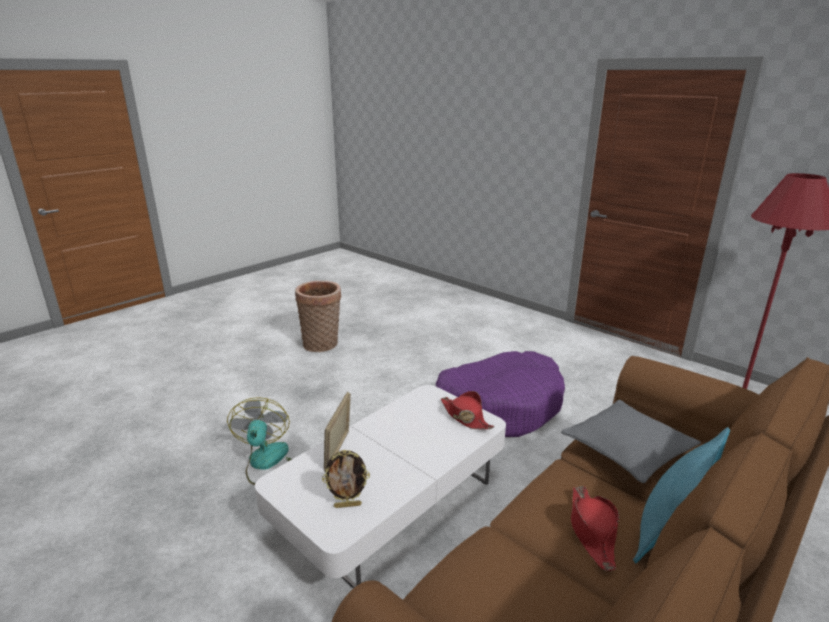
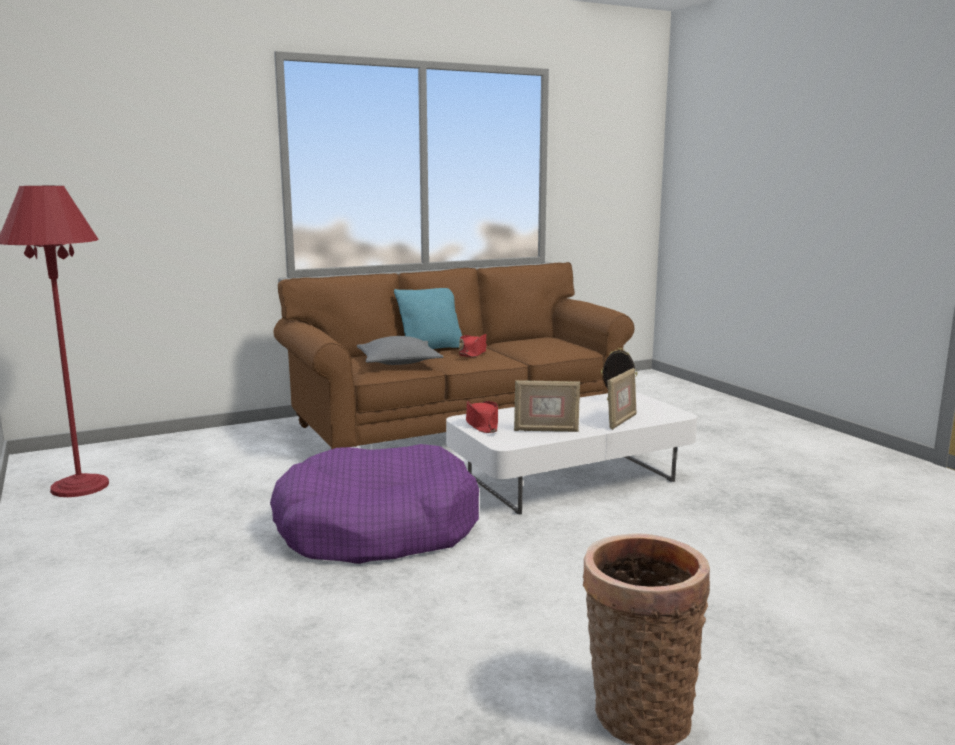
camera: 160 degrees left, 10 degrees down
fan [227,397,292,485] -> none
none -> picture frame [514,380,580,432]

